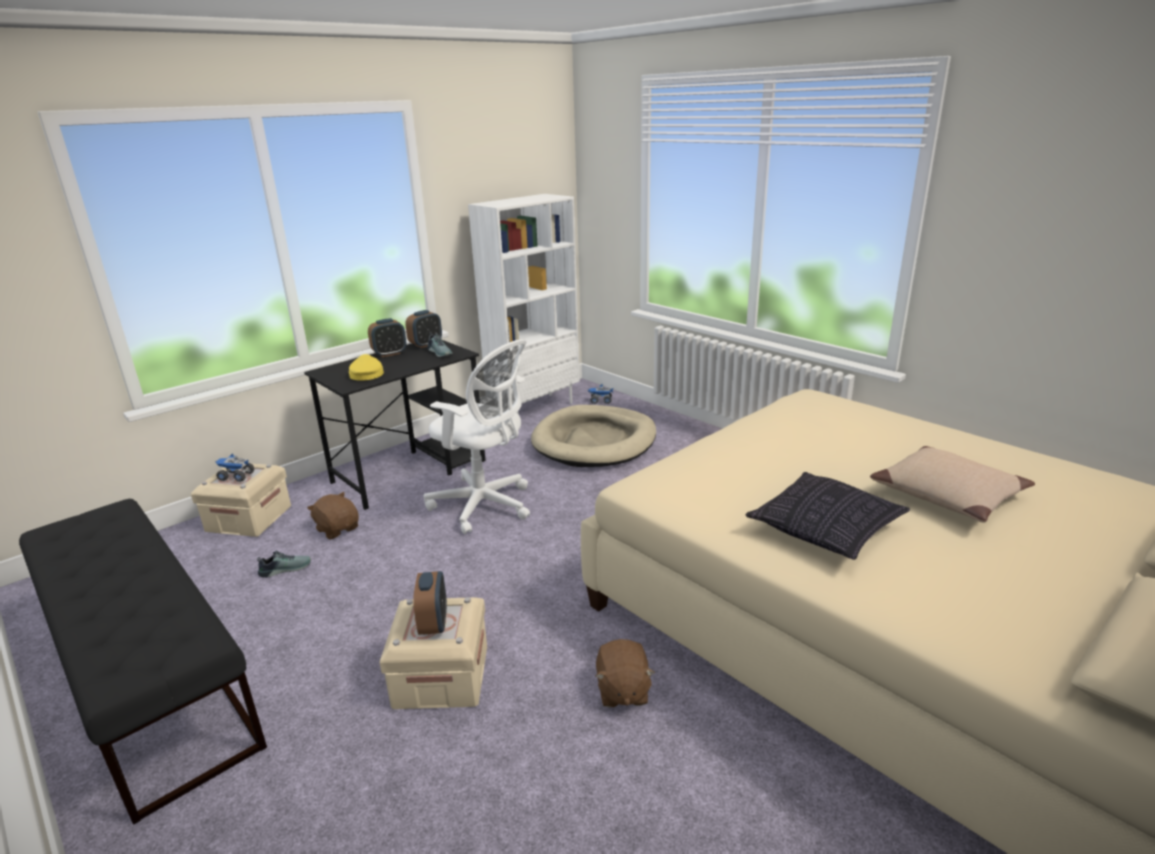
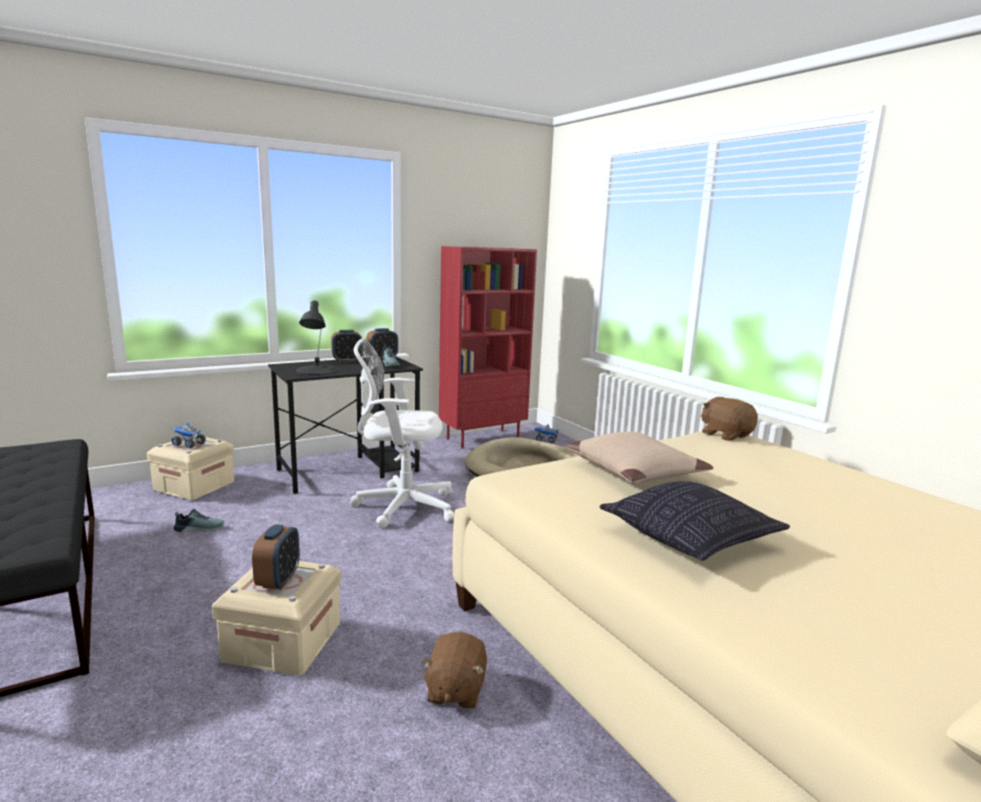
camera: 10 degrees right, 10 degrees down
brown plush toy [307,492,359,540] -> brown plush toy moved to [701,397,758,441]
yellow cap [349,354,384,381] -> black table lamp [296,300,339,375]
white office chair [424,339,530,534] -> white office chair turned 135 degrees clockwise [350,338,454,528]
white bookcase [468,194,580,415] -> red bookcase [439,246,537,449]
beige pillow [870,446,1035,522] -> beige pillow moved to [565,432,714,484]

